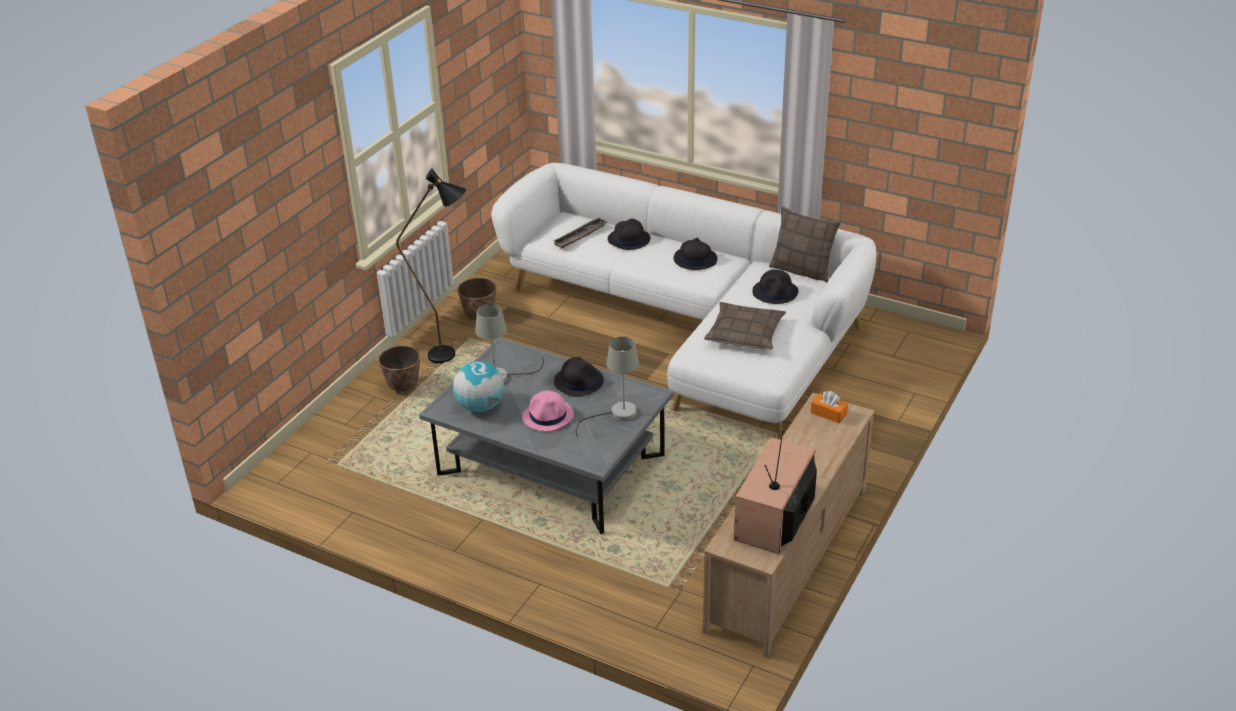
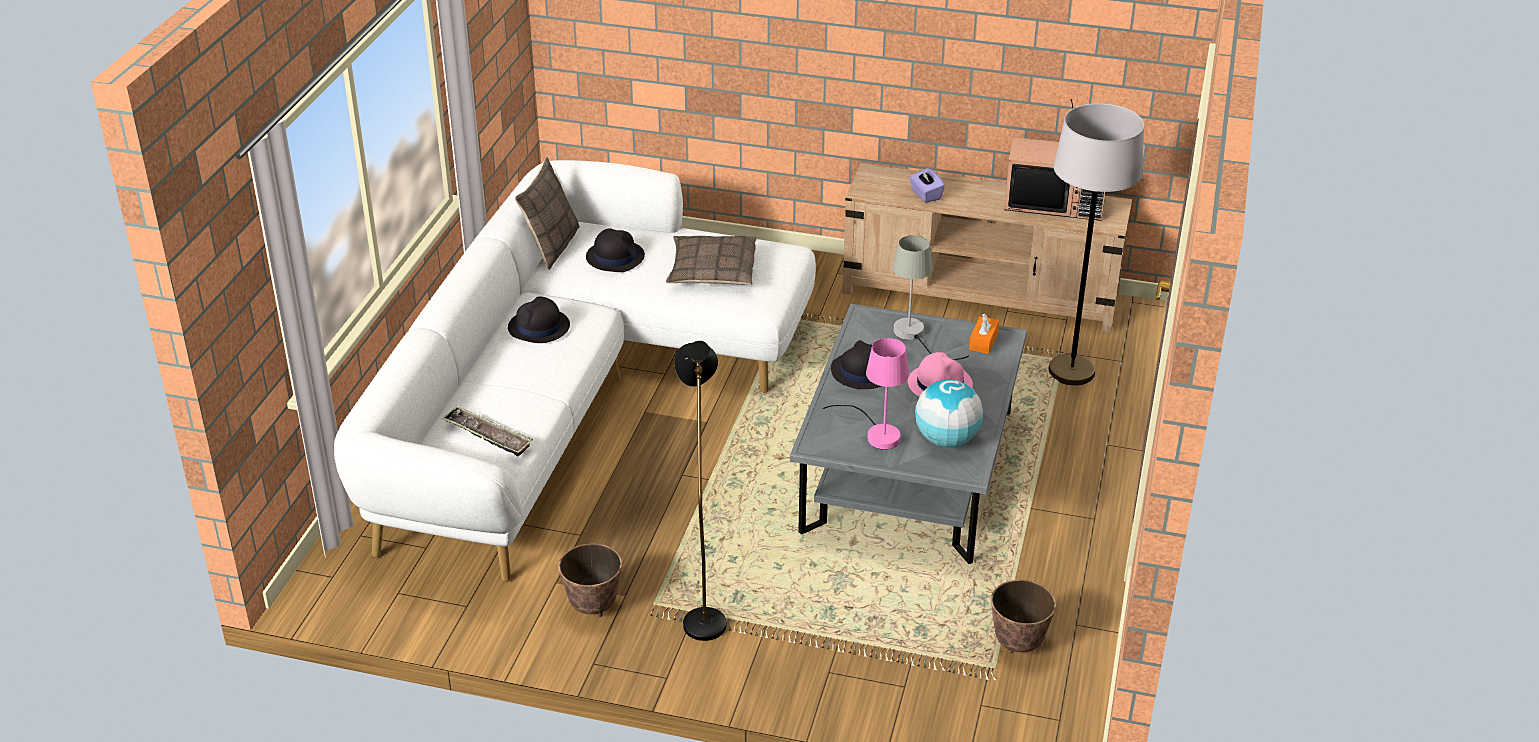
camera: 105 degrees left, 0 degrees up
planter [378,345,420,394] -> planter moved to [991,580,1056,653]
grey table lamp [475,304,544,383] -> pink table lamp [823,338,909,450]
black hat [608,219,650,250] -> none
orange tissue box [811,391,848,423] -> orange tissue box moved to [969,314,999,354]
none -> purple tissue box [909,168,945,203]
none -> grey floor lamp [1048,103,1144,385]

